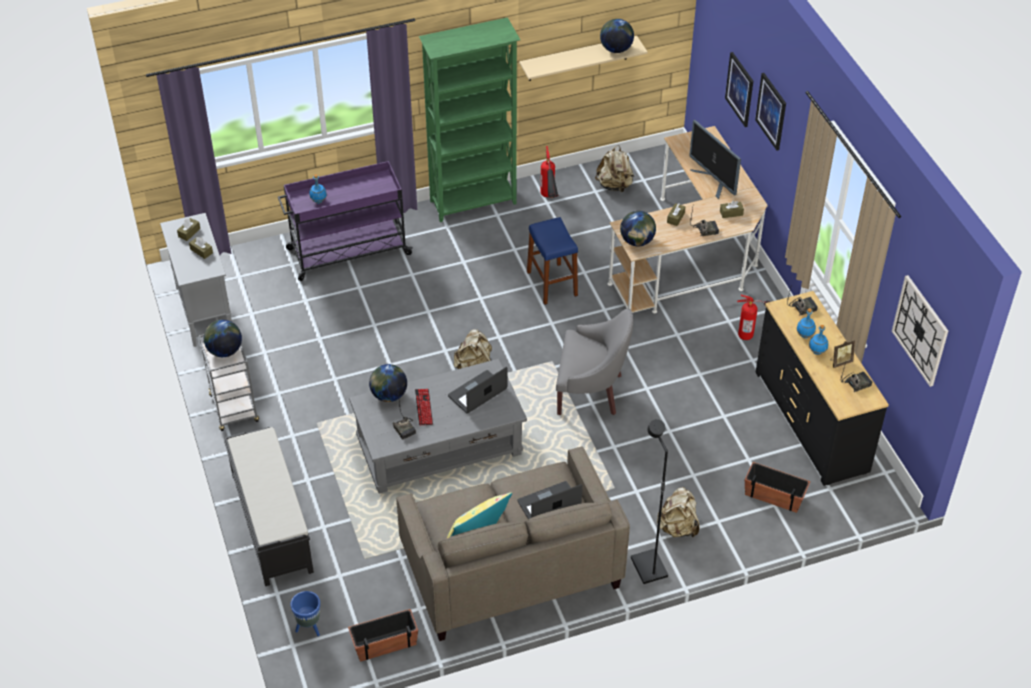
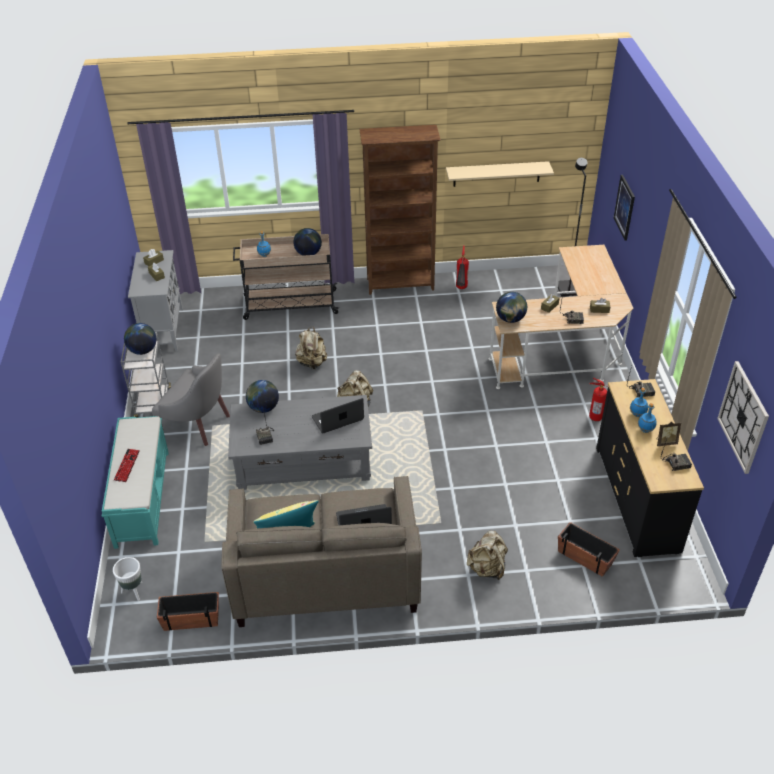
camera: 15 degrees right, 5 degrees down
black bench [224,427,314,586] -> turquoise bench [102,416,169,549]
purple cart [278,161,413,281] -> beige cart [233,234,339,320]
blue planter [290,591,320,636] -> white planter [113,557,142,601]
keyboard [415,389,433,425] -> keyboard moved to [114,449,140,482]
green bookcase [419,17,520,222] -> brown bookcase [359,125,441,295]
blue stool [527,217,578,305] -> none
grey armchair [556,309,633,415] -> grey armchair moved to [152,354,230,446]
beige backpack [595,145,634,192] -> beige backpack moved to [295,327,327,369]
globe [600,19,634,53] -> globe moved to [293,228,322,256]
black floor lamp [631,419,668,584] -> black floor lamp moved to [558,158,588,297]
monitor [689,120,741,199] -> none
picture [755,73,786,151] -> none

